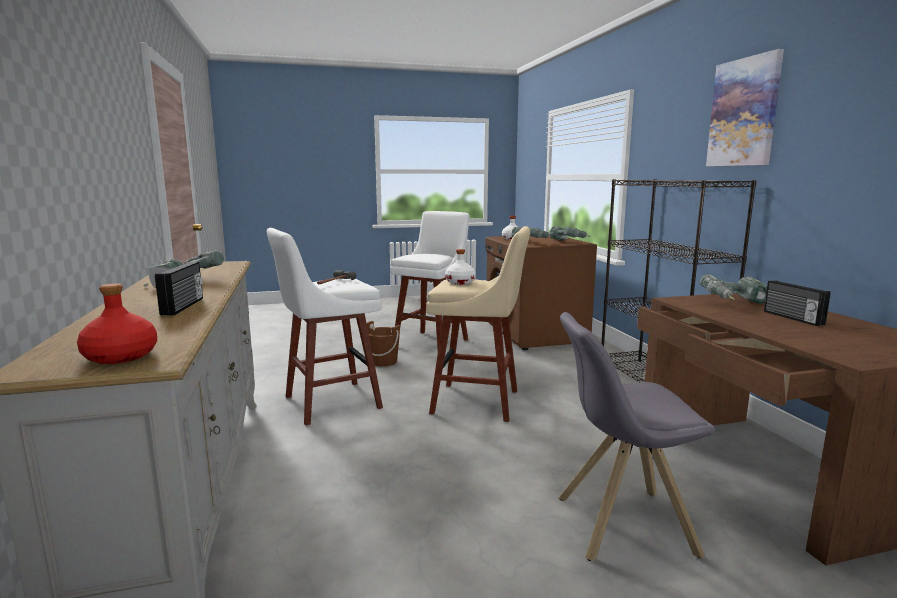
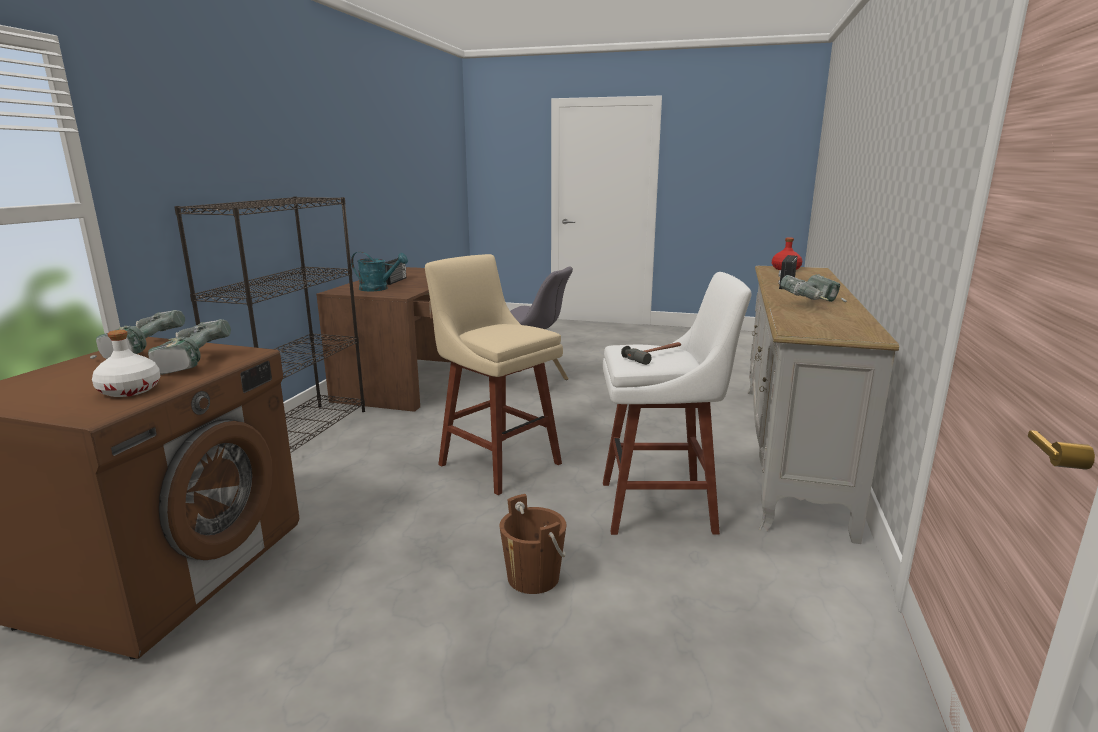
camera: 150 degrees left, 5 degrees up
white stool [390,211,470,350] -> none
white bottle [445,249,476,284] -> none
power drill [699,274,767,304] -> turquoise watering can [351,252,408,291]
picture [706,49,784,167] -> none

